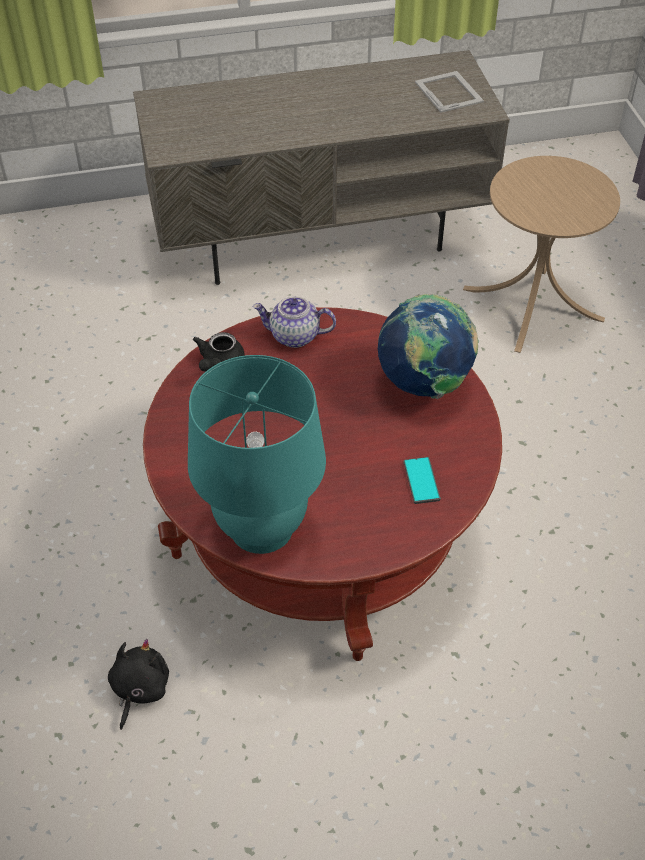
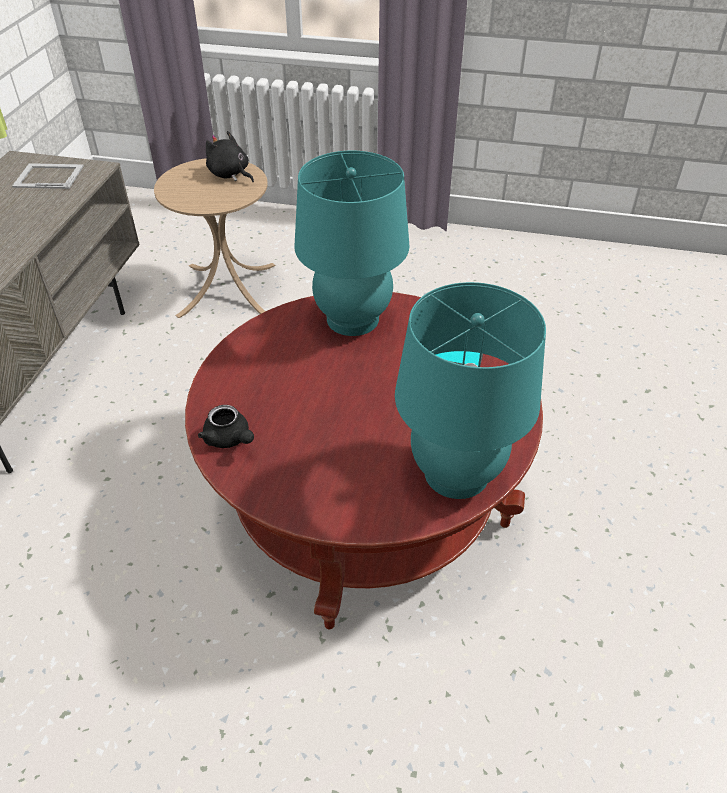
camera: 65 degrees left, 5 degrees down
black plush toy [108,639,169,730] -> black plush toy moved to [206,131,254,182]
teapot [253,296,336,348] -> none
globe [378,294,479,399] -> turquoise table lamp [294,151,409,336]

